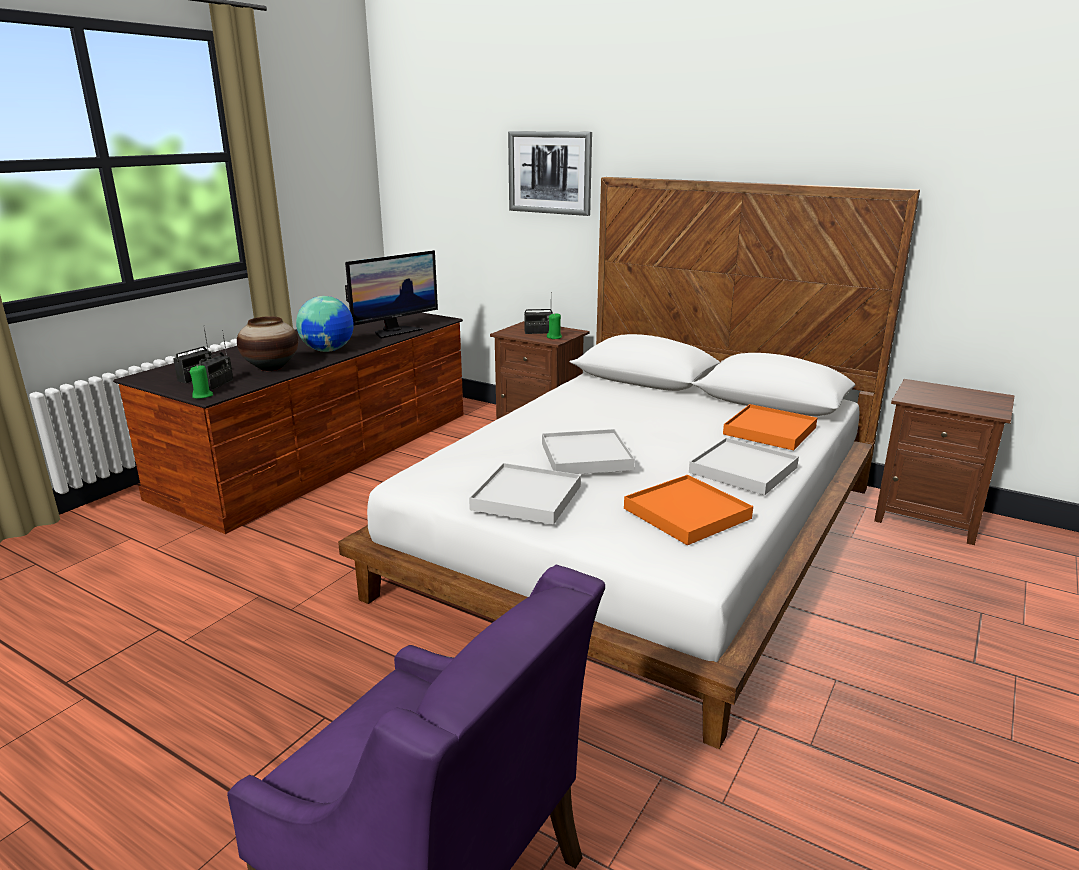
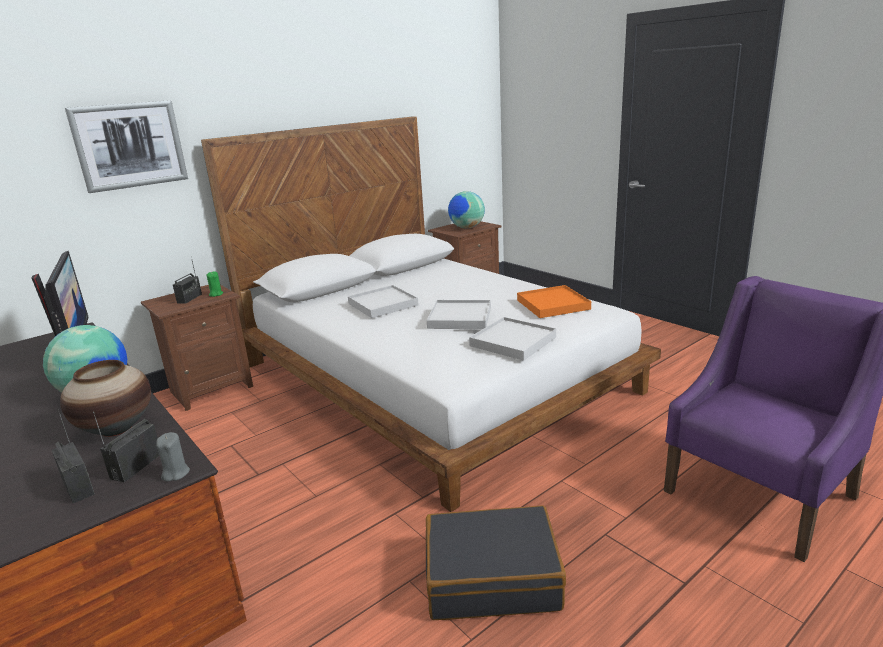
camera: 70 degrees left, 0 degrees up
green candle [190,365,213,399] -> grey candle [156,432,190,481]
radio [196,330,233,390] -> radio turned 105 degrees counterclockwise [93,412,160,482]
white tray [689,438,799,495] -> white tray moved to [348,285,419,318]
orange tray [723,404,817,451] -> none
none -> black suitcase [426,505,566,620]
none -> globe [448,191,485,229]

